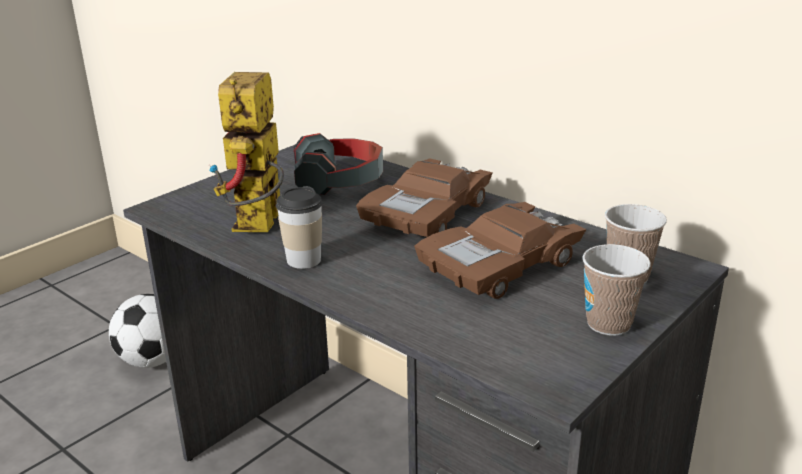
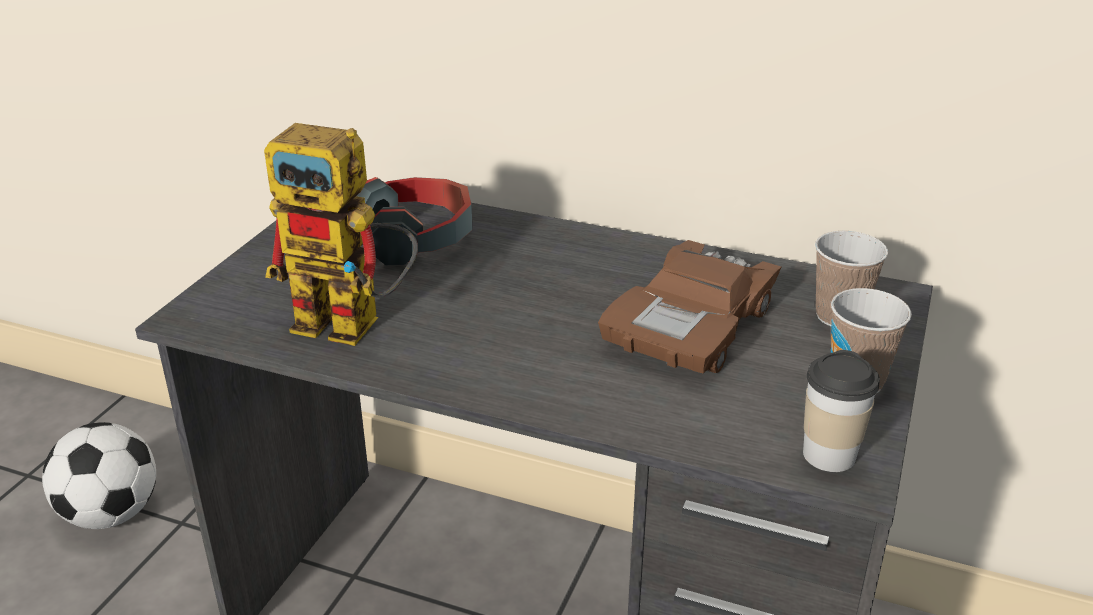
camera: 20 degrees left, 5 degrees up
toy robot [208,72,284,232] -> toy robot turned 60 degrees counterclockwise [264,123,418,346]
cup [276,186,323,269] -> cup moved to [803,350,880,472]
brown toy car [356,158,493,237] -> none

